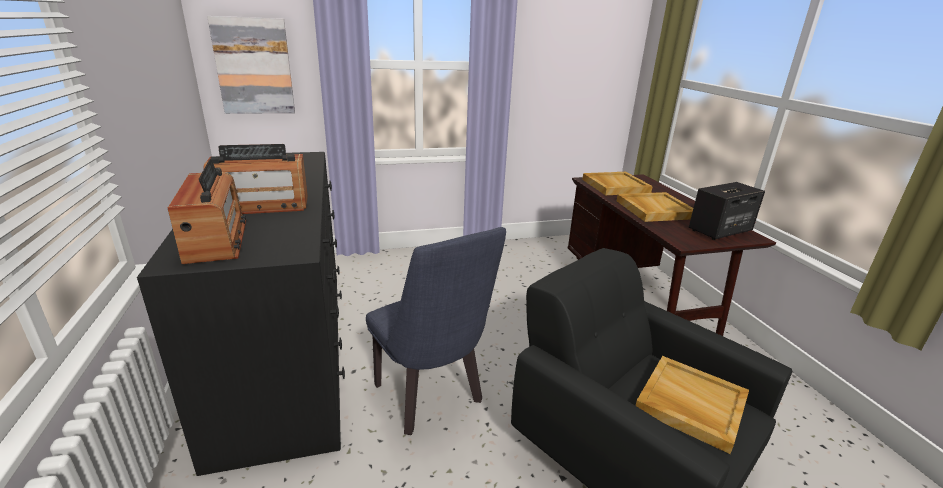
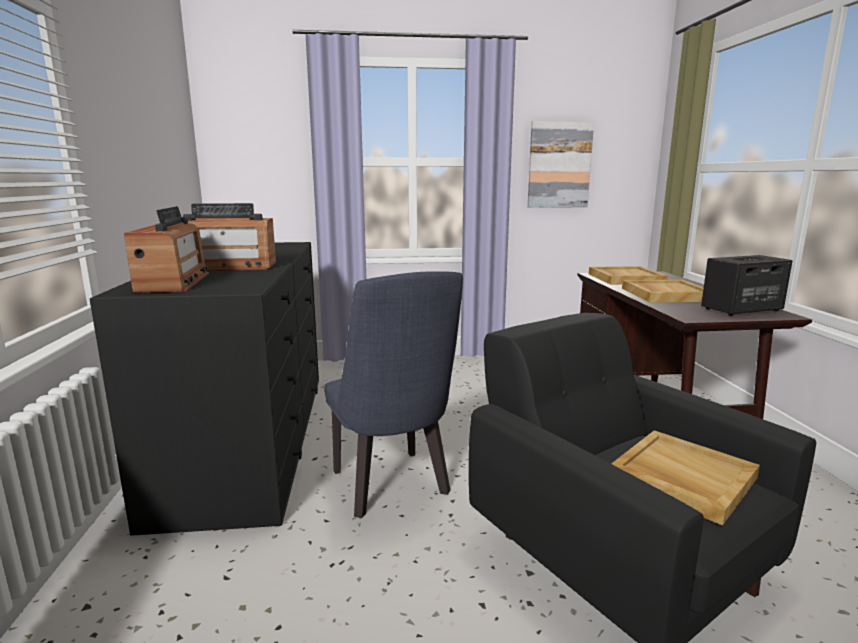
camera: 10 degrees right, 10 degrees down
picture [207,16,295,114] -> picture moved to [528,121,594,208]

